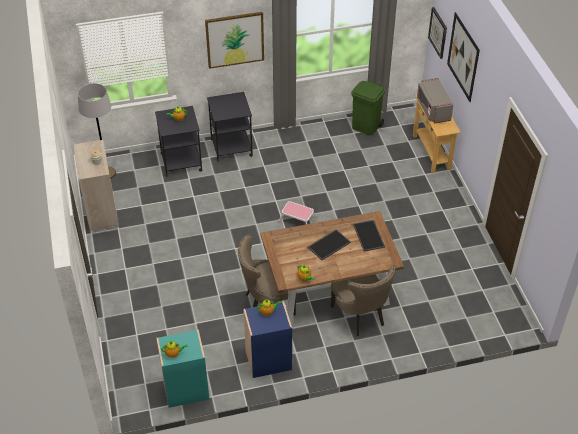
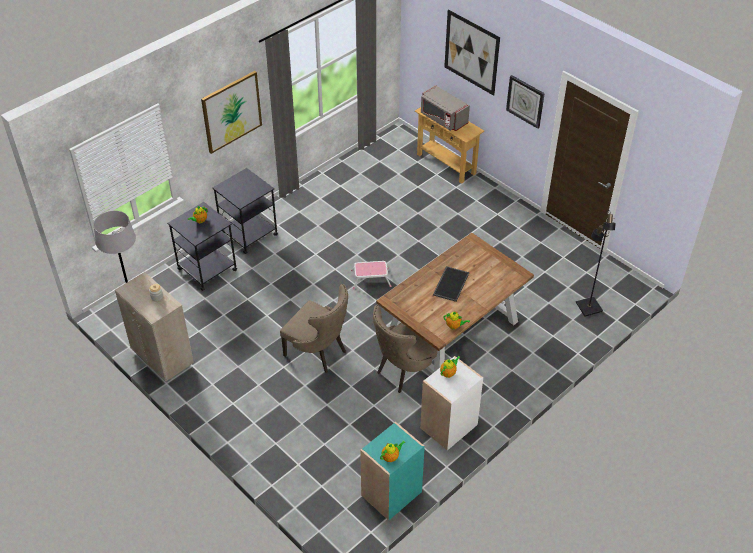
camera: 30 degrees left, 0 degrees up
blue bookcase [243,301,292,378] -> white bookcase [420,356,483,450]
beige chair [331,265,395,336] -> beige chair moved to [280,284,348,373]
green trash can [352,81,385,135] -> none
tray [353,220,385,252] -> none
wall clock [428,7,447,59] -> wall clock moved to [506,75,545,129]
none -> black floor lamp [576,210,616,317]

